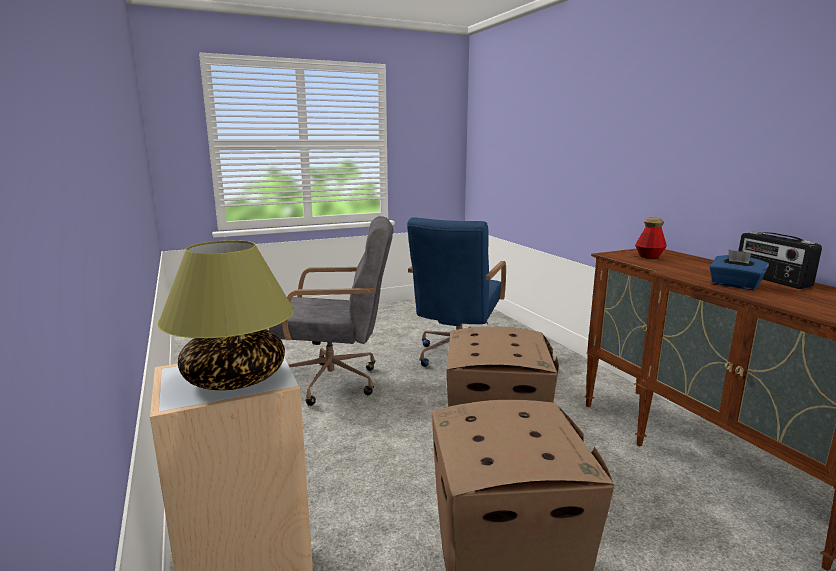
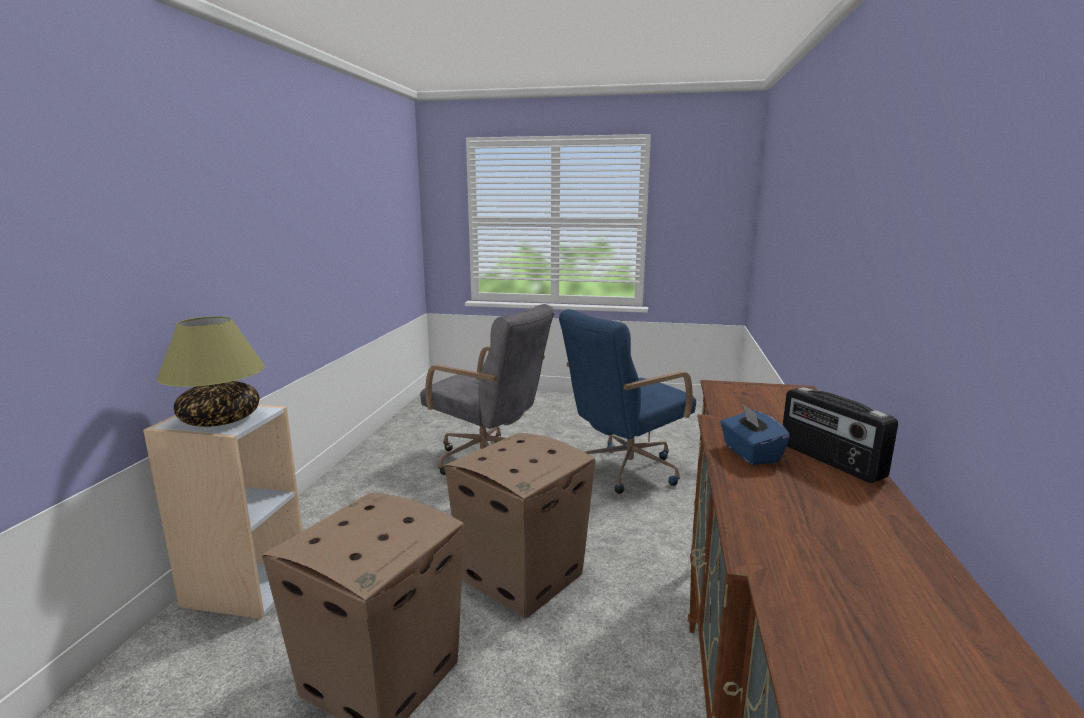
camera: 35 degrees right, 0 degrees up
bottle [635,218,667,258] -> none
radio [738,232,822,289] -> radio turned 45 degrees counterclockwise [783,387,898,483]

